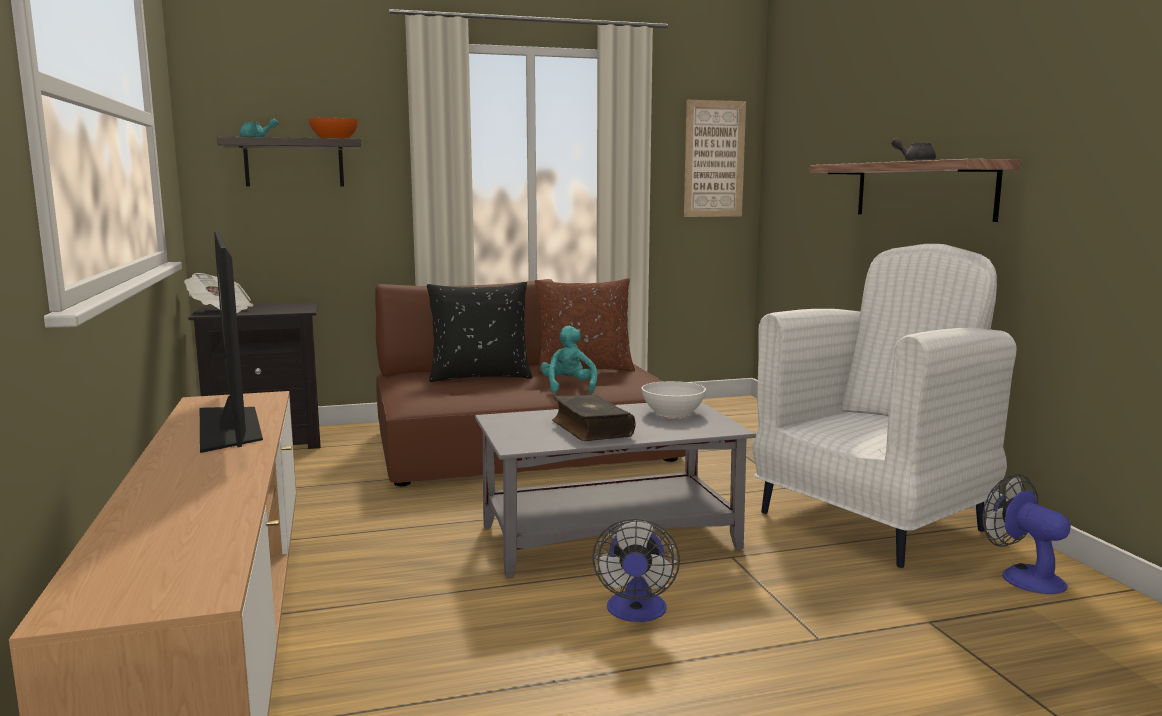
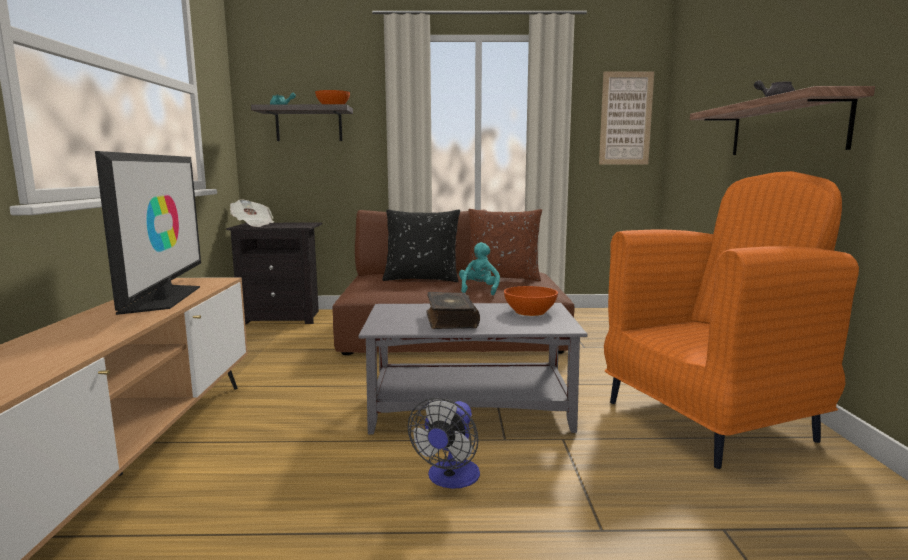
camera: 15 degrees right, 0 degrees up
white bowl [642,381,706,418] -> orange bowl [504,286,558,316]
white armchair [753,244,1017,568] -> orange armchair [604,171,859,469]
fan [982,474,1071,594] -> none

